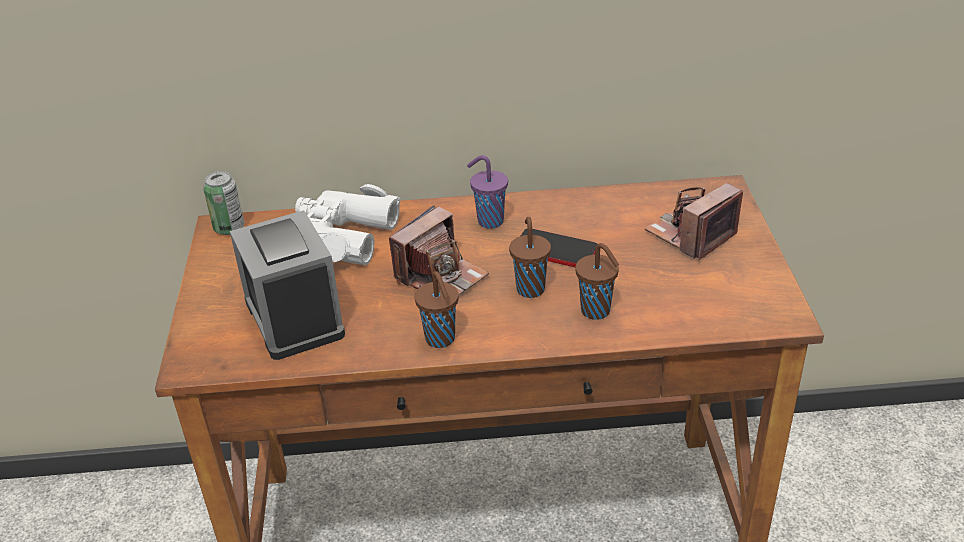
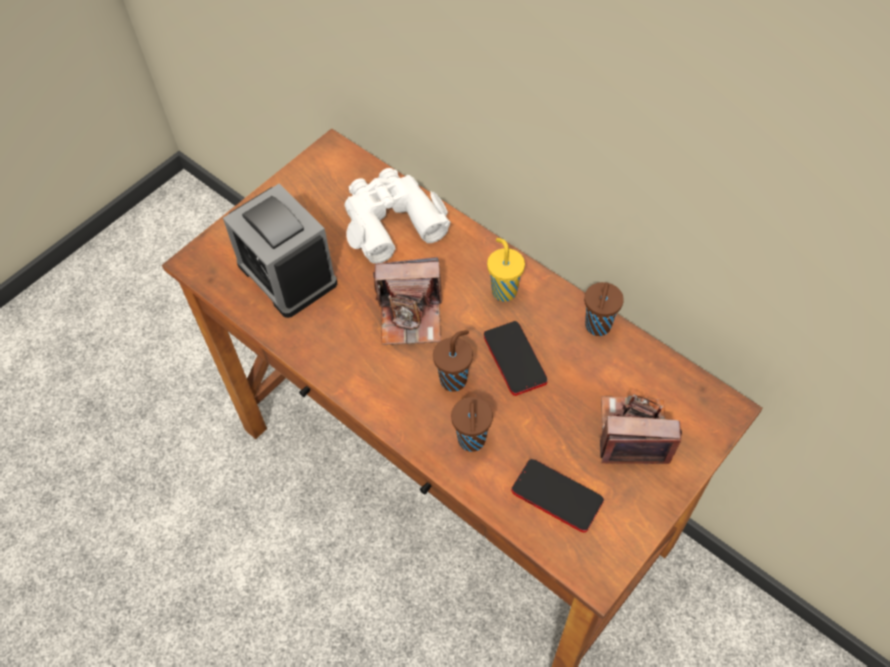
camera: 45 degrees right, 20 degrees up
can [203,171,244,235] -> none
alarm clock [230,210,345,360] -> alarm clock turned 60 degrees counterclockwise [223,183,337,318]
brown cup [415,271,459,348] -> brown cup moved to [584,282,624,336]
purple cup [467,155,508,229] -> yellow cup [487,238,525,302]
none -> phone [511,459,604,532]

